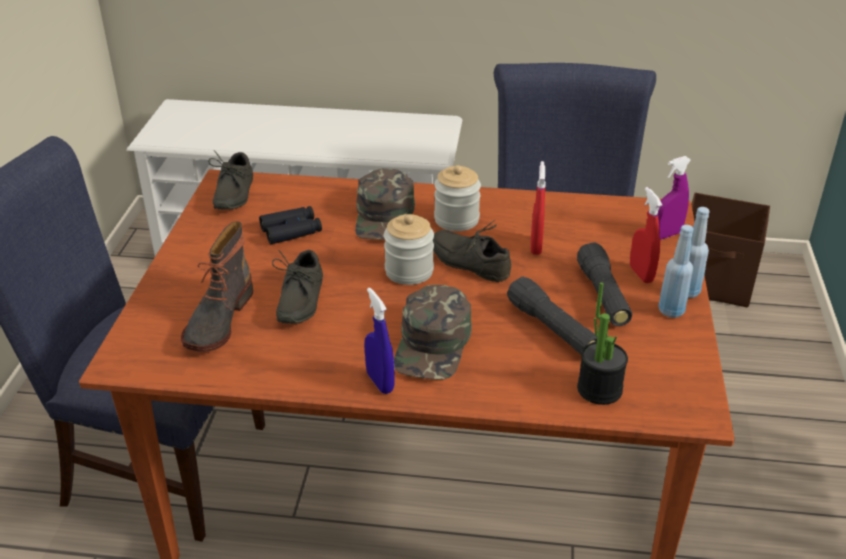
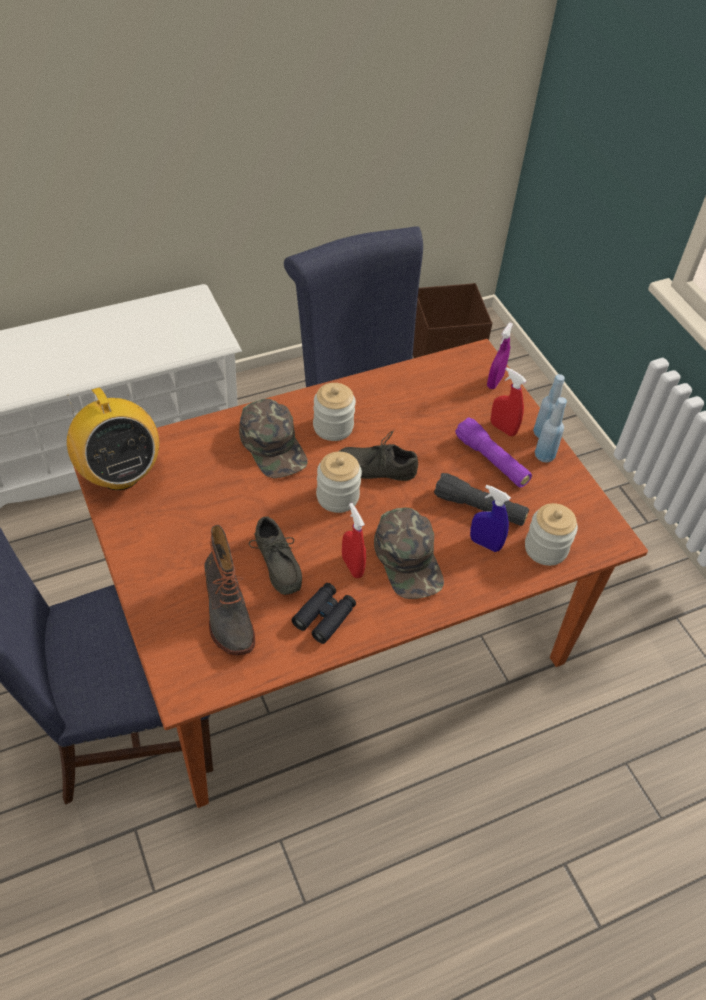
camera: 35 degrees left, 15 degrees up
grey shoe [208,150,253,210] -> radio [67,387,159,490]
black binoculars [259,206,322,244] -> black binoculars moved to [292,583,356,644]
blue spray bottle [364,288,394,394] -> blue spray bottle moved to [470,485,511,552]
red spray bottle [531,161,546,255] -> red spray bottle moved to [342,503,366,578]
black flashlight [577,242,632,326] -> purple flashlight [455,417,532,487]
potted plant [577,282,628,405] -> jar [525,503,578,566]

